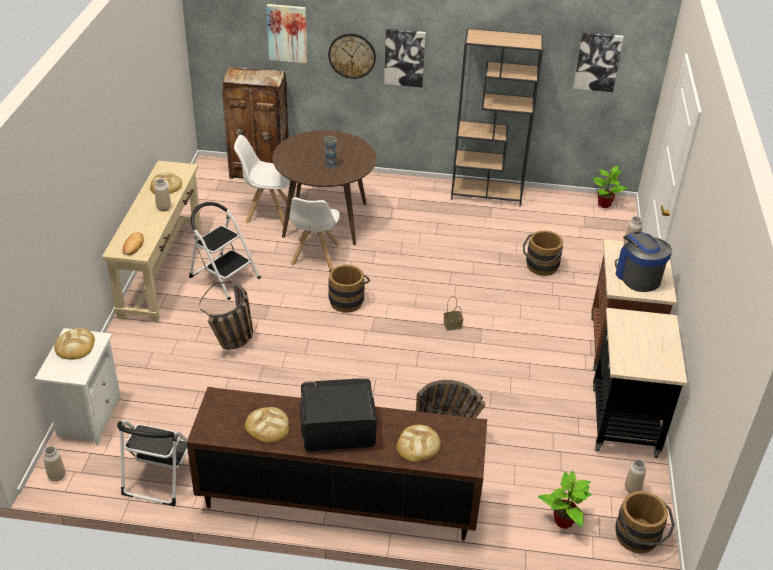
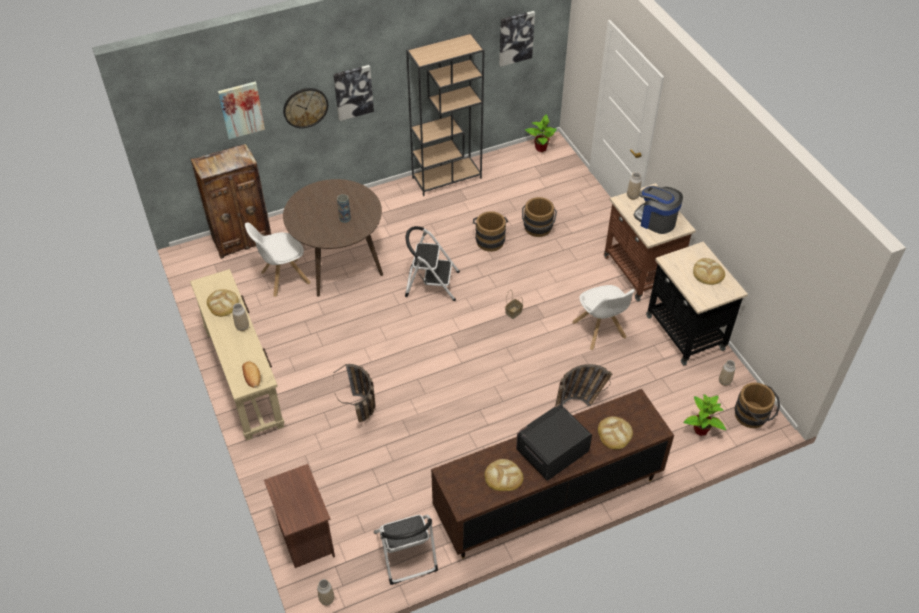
camera: 30 degrees left, 10 degrees up
white nightstand [34,328,121,445] -> brown nightstand [264,464,335,568]
bread [54,328,95,360] -> bread moved to [693,258,725,285]
step ladder [189,202,261,300] -> step ladder moved to [405,226,460,301]
white chair [289,197,340,269] -> white chair moved to [572,285,635,350]
brown bucket [328,265,370,313] -> brown bucket moved to [473,211,508,252]

